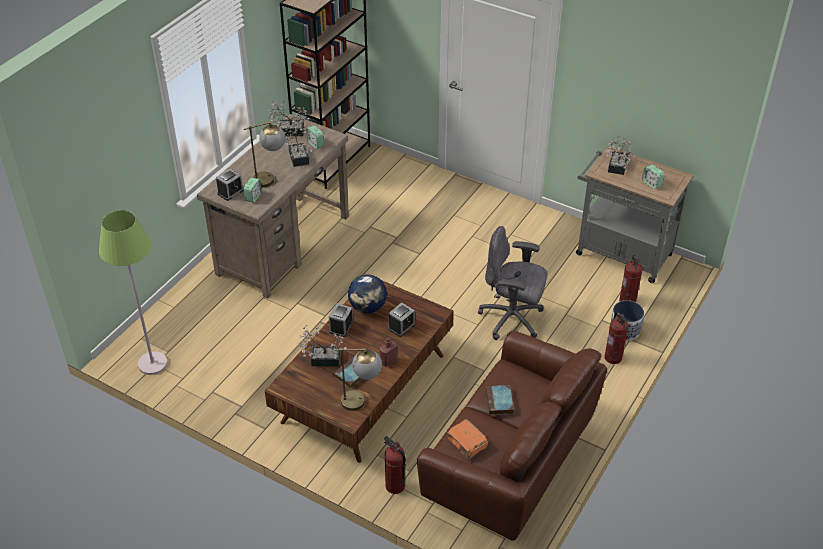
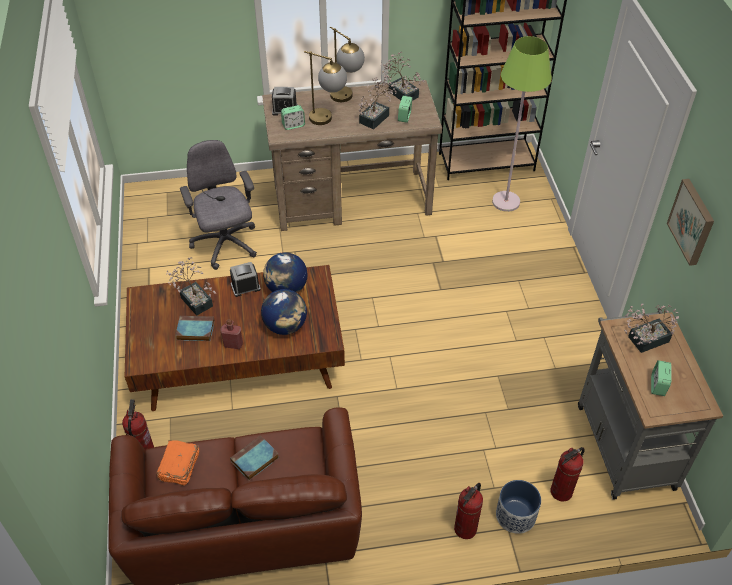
camera: 50 degrees right, 5 degrees up
green floor lamp [99,210,168,375] -> green floor lamp moved to [492,36,552,212]
table lamp [334,348,382,411] -> table lamp moved to [330,26,365,102]
alarm clock [388,302,415,337] -> globe [261,289,307,335]
grey office chair [478,226,547,340] -> grey office chair moved to [180,140,257,270]
none -> picture [667,179,714,266]

